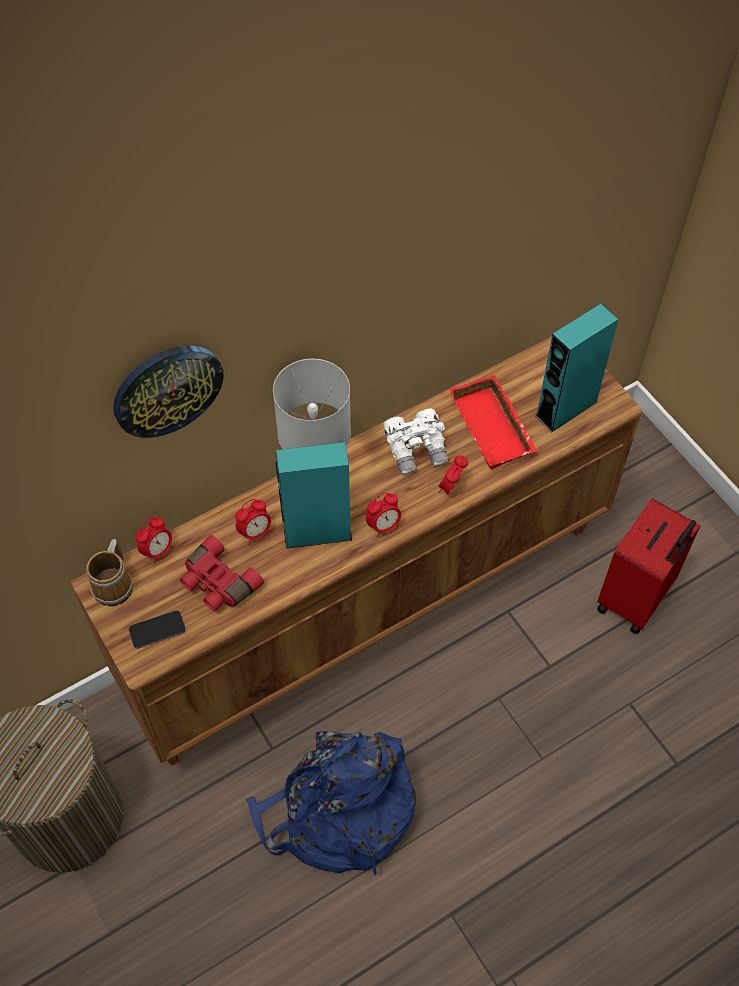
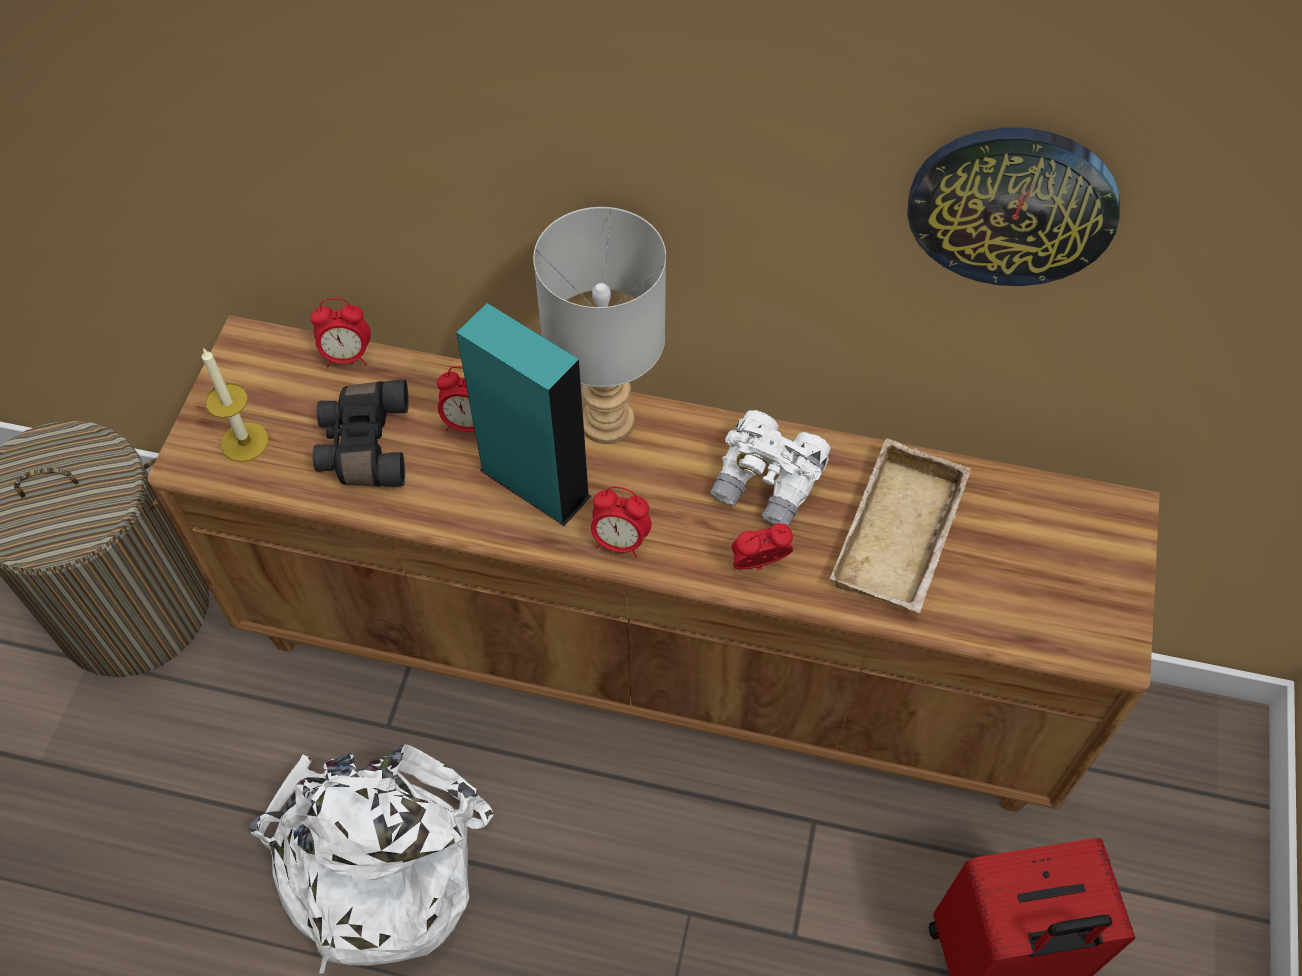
camera: 45 degrees right, 0 degrees up
mug [86,539,133,607] -> none
wall clock [113,345,223,438] -> wall clock moved to [907,128,1120,286]
phone [129,610,186,649] -> candle [202,348,269,462]
red binoculars [180,535,264,612] -> black binoculars [313,380,409,487]
blue backpack [246,731,416,876] -> white backpack [249,744,493,973]
red tray [449,375,537,469] -> beige tray [830,438,971,613]
turquoise speaker [535,304,618,433] -> none

